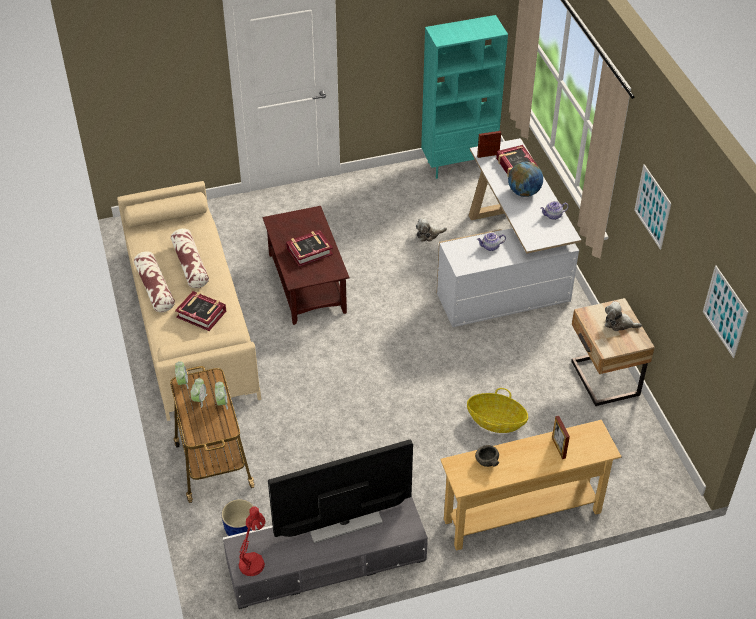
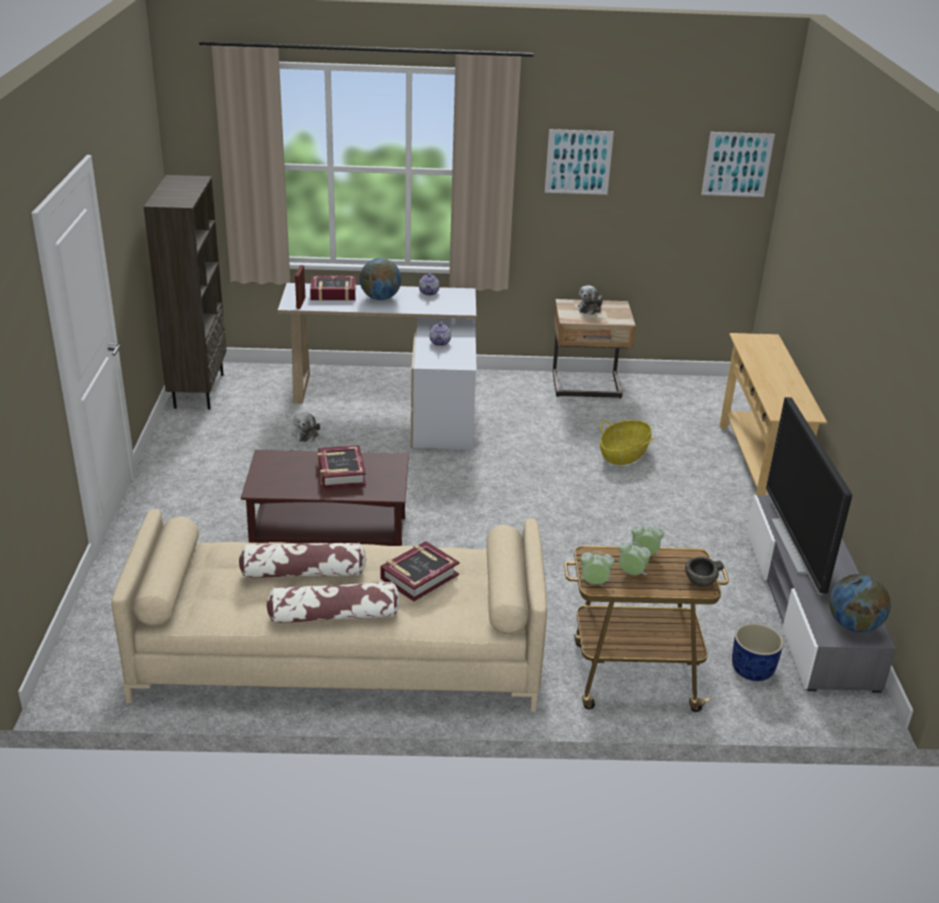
camera: 75 degrees left, 15 degrees down
red table lamp [238,506,265,576] -> globe [829,574,891,633]
turquoise bookcase [421,15,508,179] -> brown bookcase [144,175,227,410]
grey bowl [475,445,499,467] -> grey bowl moved to [685,557,724,586]
picture frame [552,416,570,459] -> none

